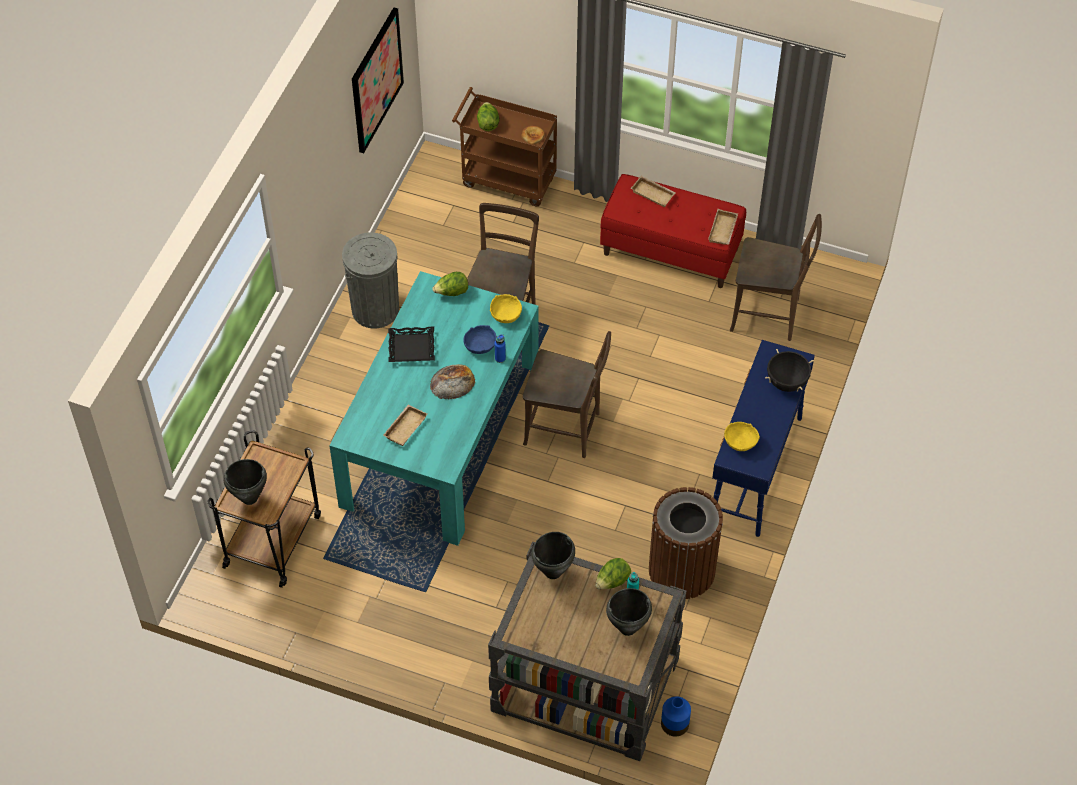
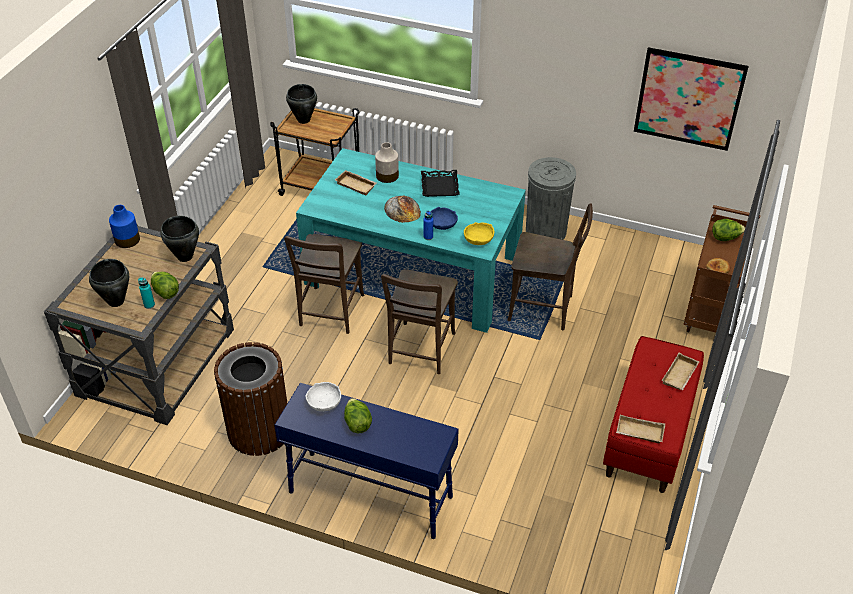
camera: 90 degrees right, 10 degrees down
lettuce [433,272,468,296] -> lettuce moved to [344,398,372,433]
blue vase [661,696,691,737] -> blue vase moved to [109,205,140,248]
yellow bowl [724,422,760,451] -> white bowl [305,382,341,412]
brown chair [730,214,822,341] -> brown chair moved to [284,234,364,334]
black cooking pot [765,349,814,392] -> none
none -> beige vase [375,142,399,183]

